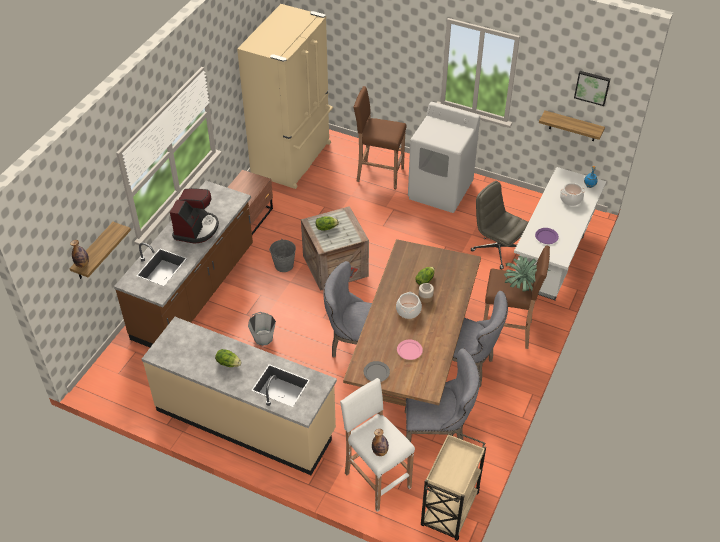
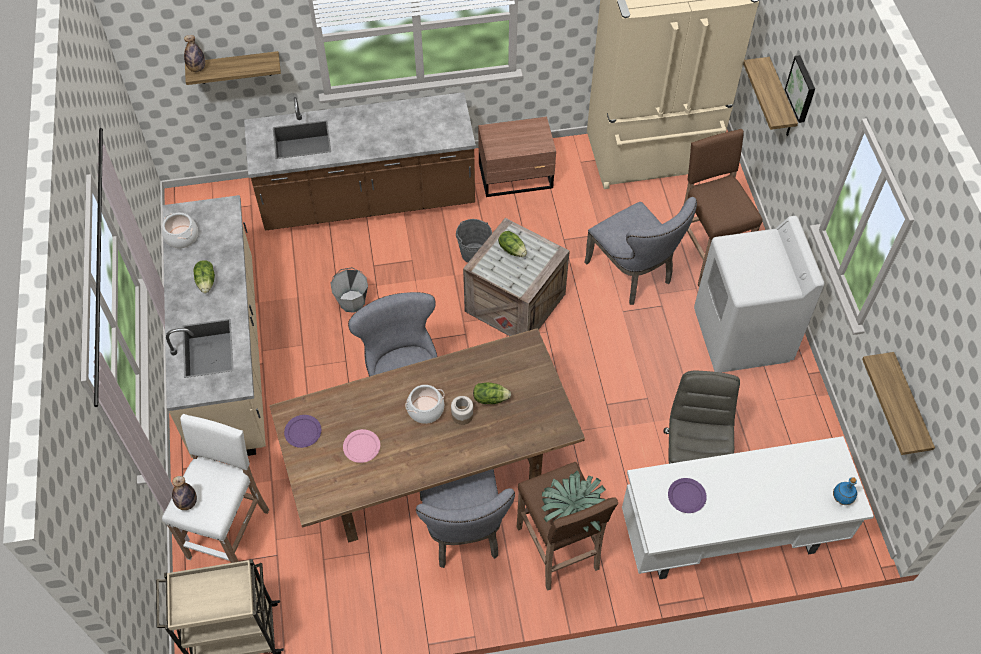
camera: 55 degrees right, 10 degrees up
coffee machine [170,188,219,244] -> none
grey plate [364,361,390,382] -> purple plate [284,415,321,448]
grey chair [405,348,480,442] -> grey chair moved to [585,197,697,305]
cooking pot [560,183,585,206] -> cooking pot moved to [162,213,198,248]
picture [574,71,611,106] -> picture moved to [785,55,815,123]
none -> shelf [743,57,798,136]

